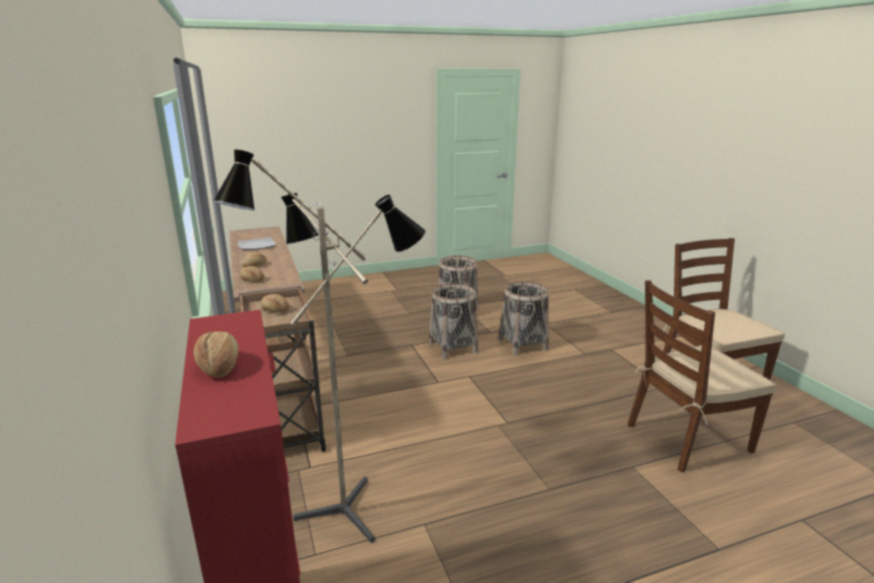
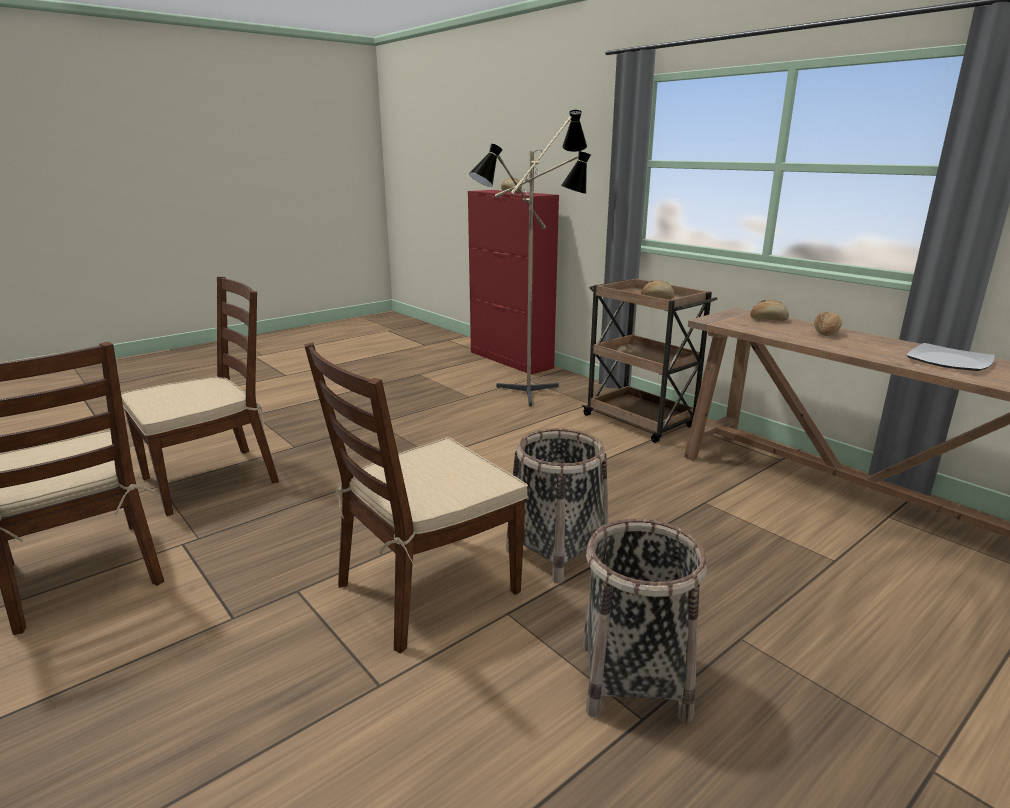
camera: 160 degrees right, 0 degrees up
basket [498,281,549,356] -> brown chair [304,342,528,653]

